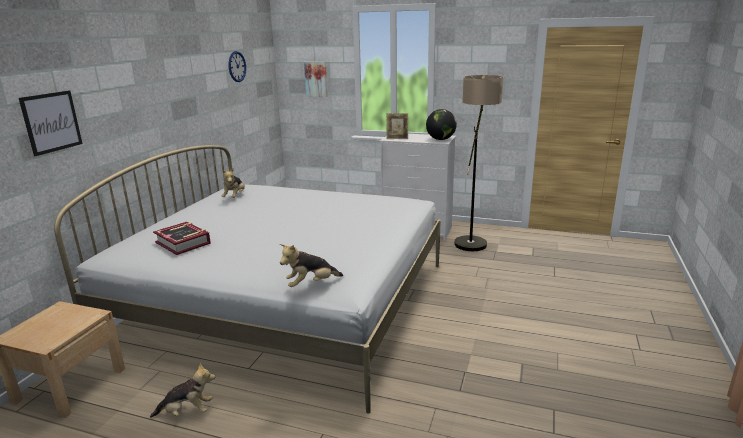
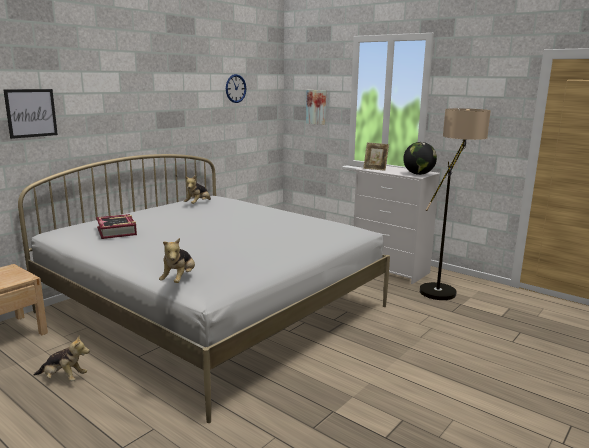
camera: 20 degrees right, 5 degrees down
plush toy [280,244,343,287] -> plush toy turned 75 degrees counterclockwise [159,238,195,283]

